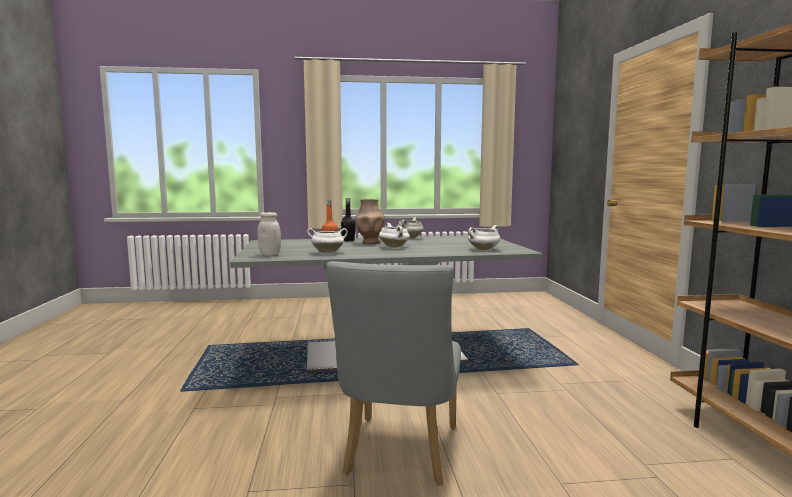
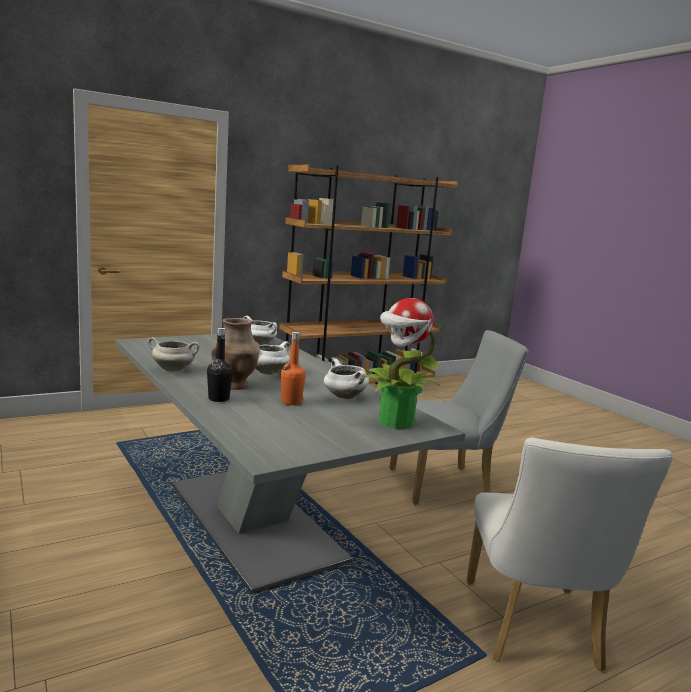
camera: 115 degrees left, 5 degrees up
white jar [257,212,281,256] -> potted plant [359,298,440,429]
none -> white chair [467,438,672,671]

